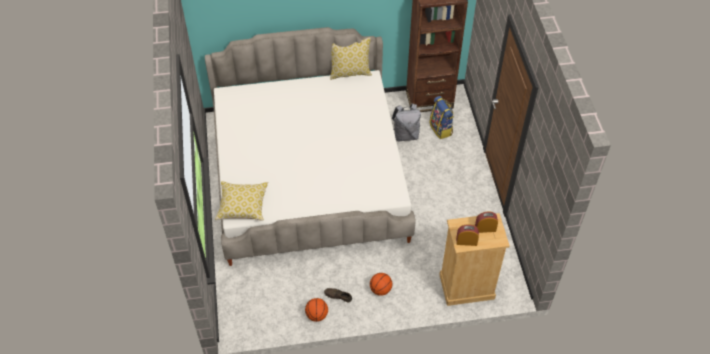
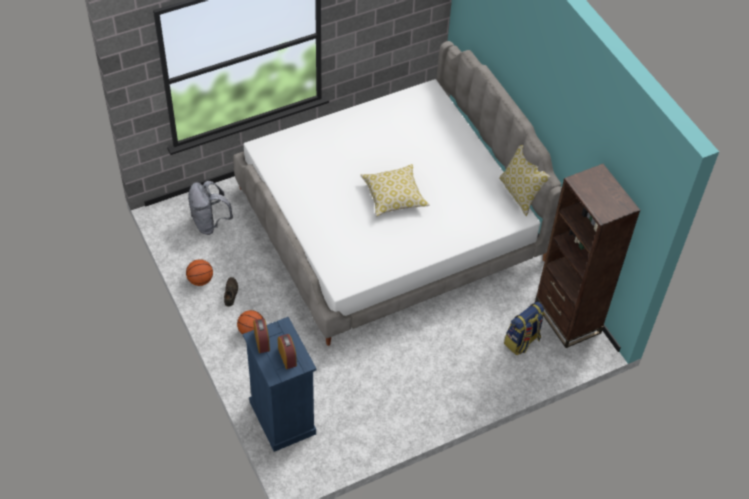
camera: 70 degrees right, 0 degrees up
pillow [215,181,268,221] -> pillow moved to [361,164,430,216]
grey backpack [392,103,421,142] -> grey backpack moved to [188,181,233,235]
beige dresser [439,213,510,306] -> blue dresser [243,317,316,452]

